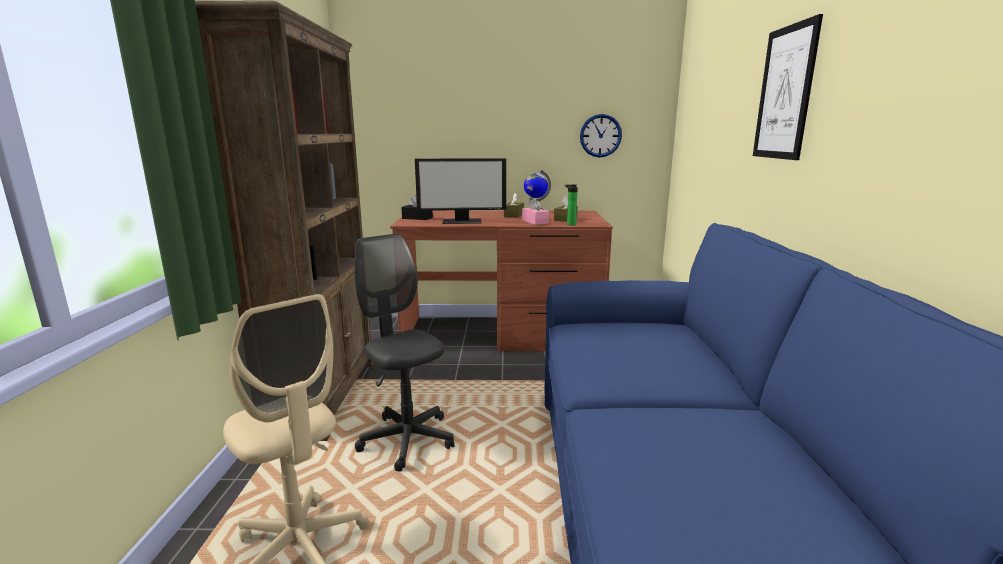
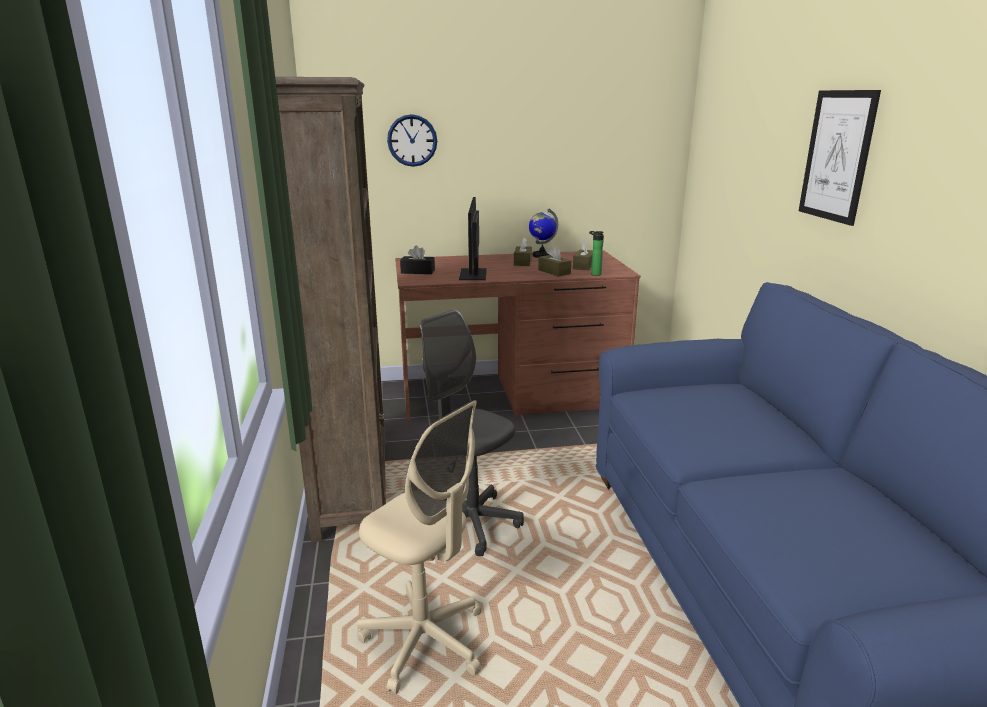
camera: 10 degrees left, 5 degrees up
monitor [415,158,506,224] -> monitor turned 105 degrees clockwise [459,197,487,280]
pink tissue box [522,198,549,225] -> brown tissue box [538,246,571,277]
wall clock [580,114,622,157] -> wall clock moved to [387,114,437,167]

